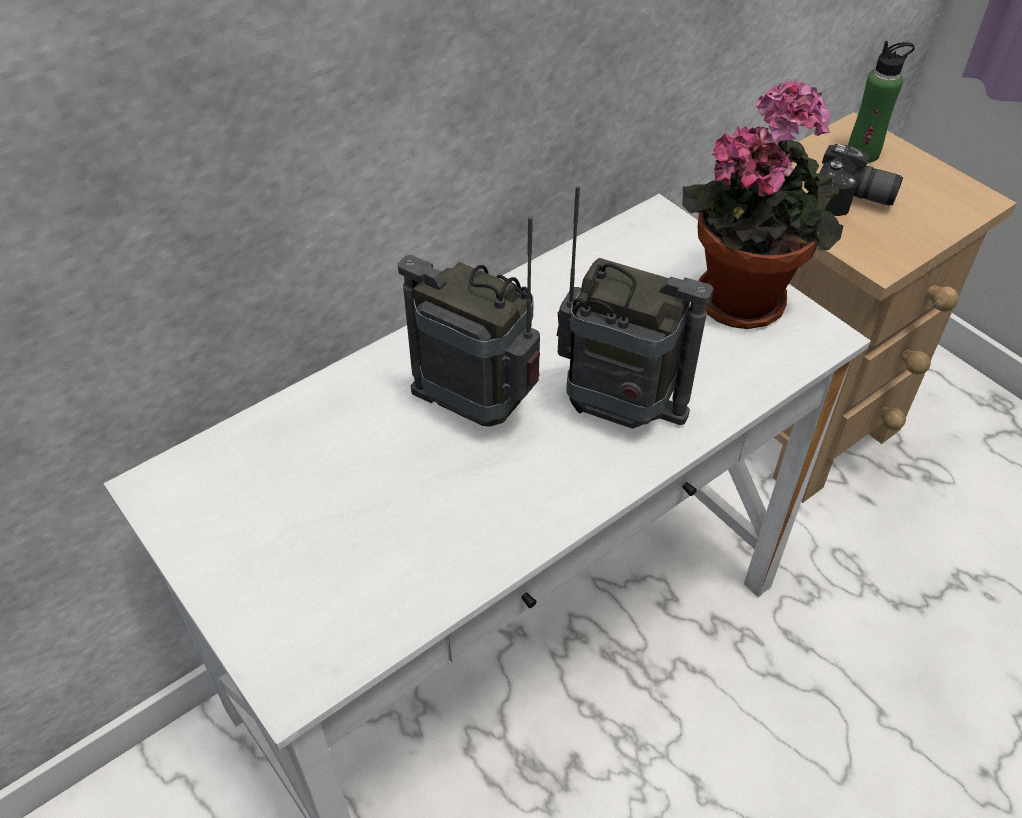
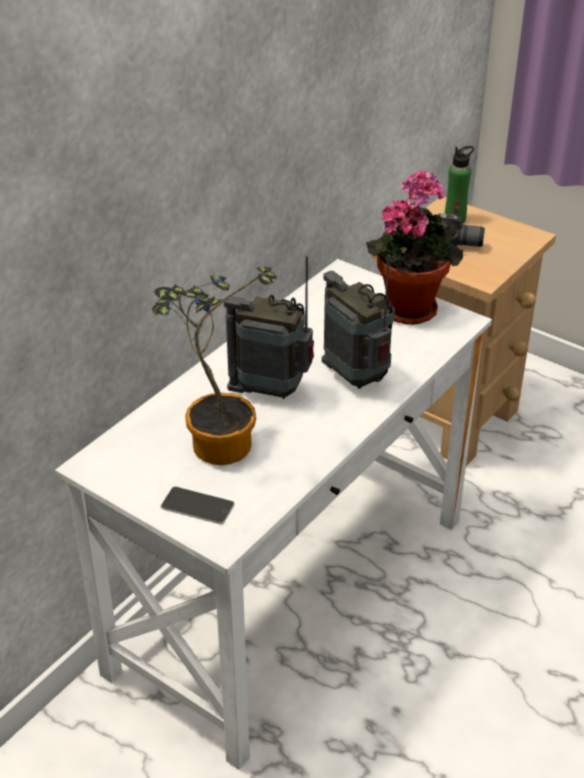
camera: 15 degrees left, 10 degrees down
radio [557,186,714,429] -> radio turned 135 degrees counterclockwise [322,255,395,389]
none -> potted plant [152,267,277,465]
none -> phone [160,487,235,524]

